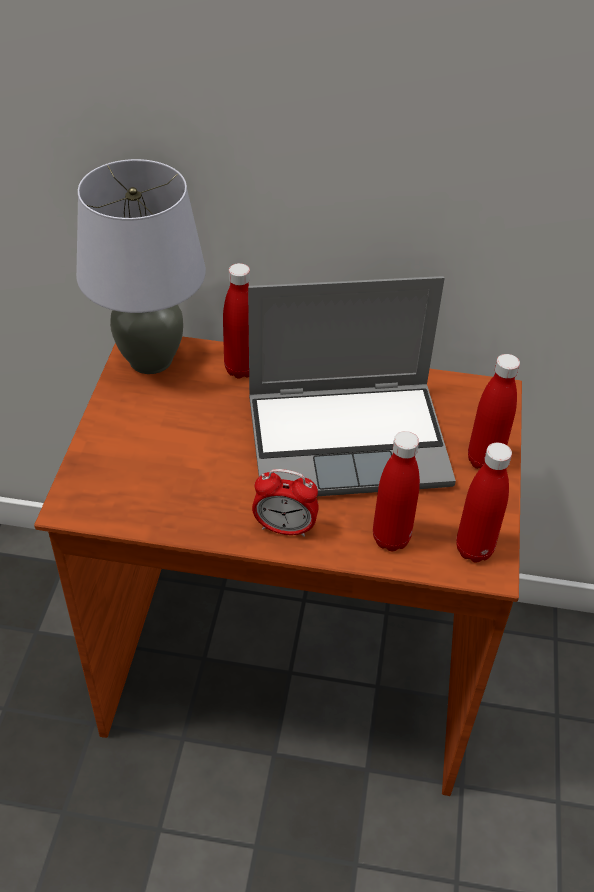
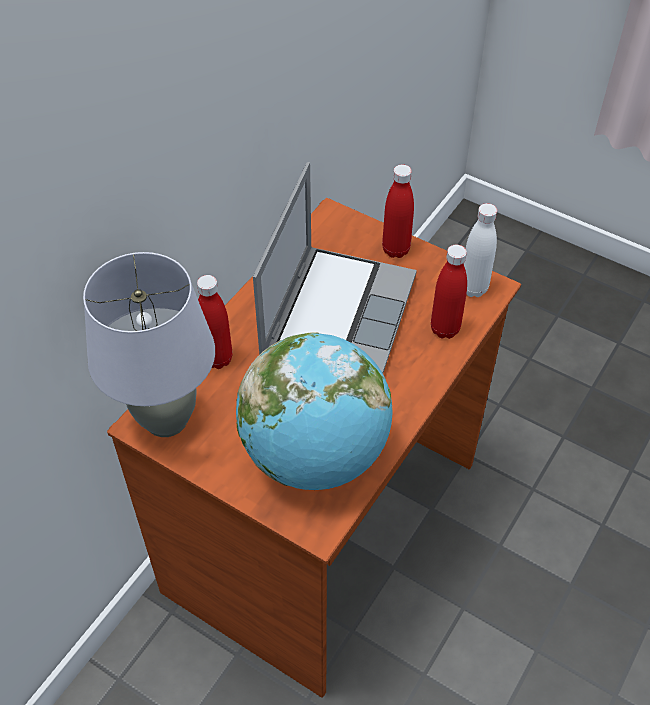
camera: 65 degrees left, 5 degrees up
alarm clock [252,469,319,537] -> none
red bottle [456,443,512,562] -> white bottle [464,203,497,297]
none -> globe [236,332,392,490]

